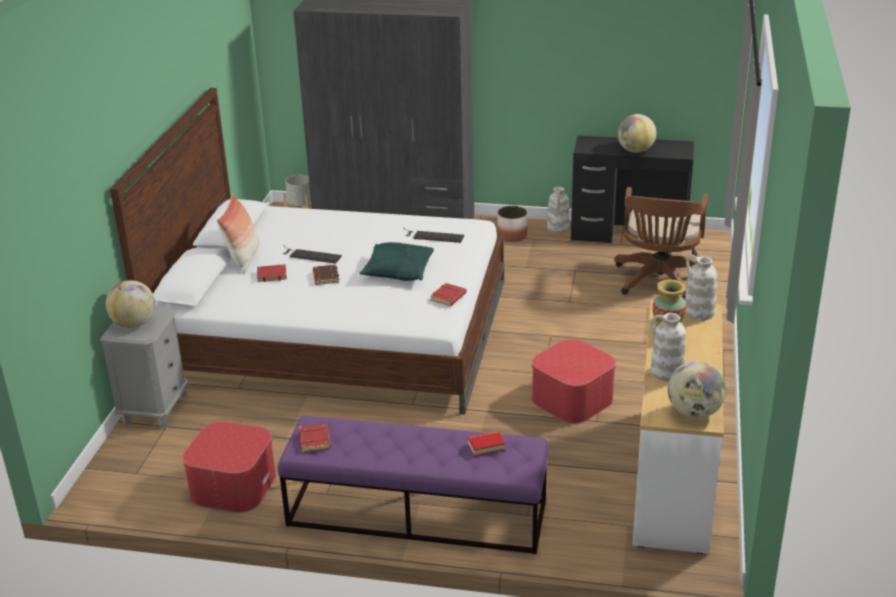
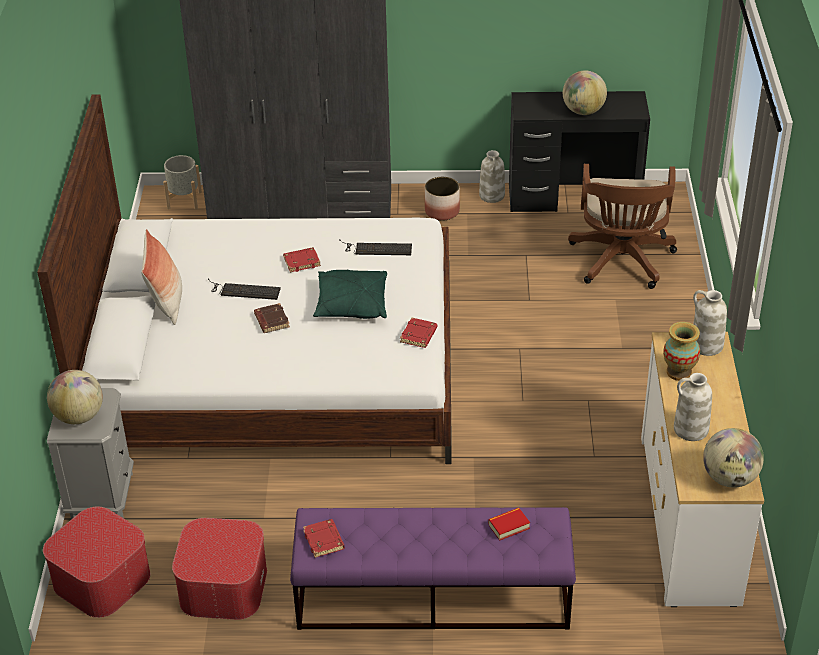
camera: 10 degrees left, 10 degrees up
red book [257,264,287,282] -> red book moved to [283,247,321,272]
ottoman [532,339,616,424] -> ottoman moved to [43,507,150,618]

